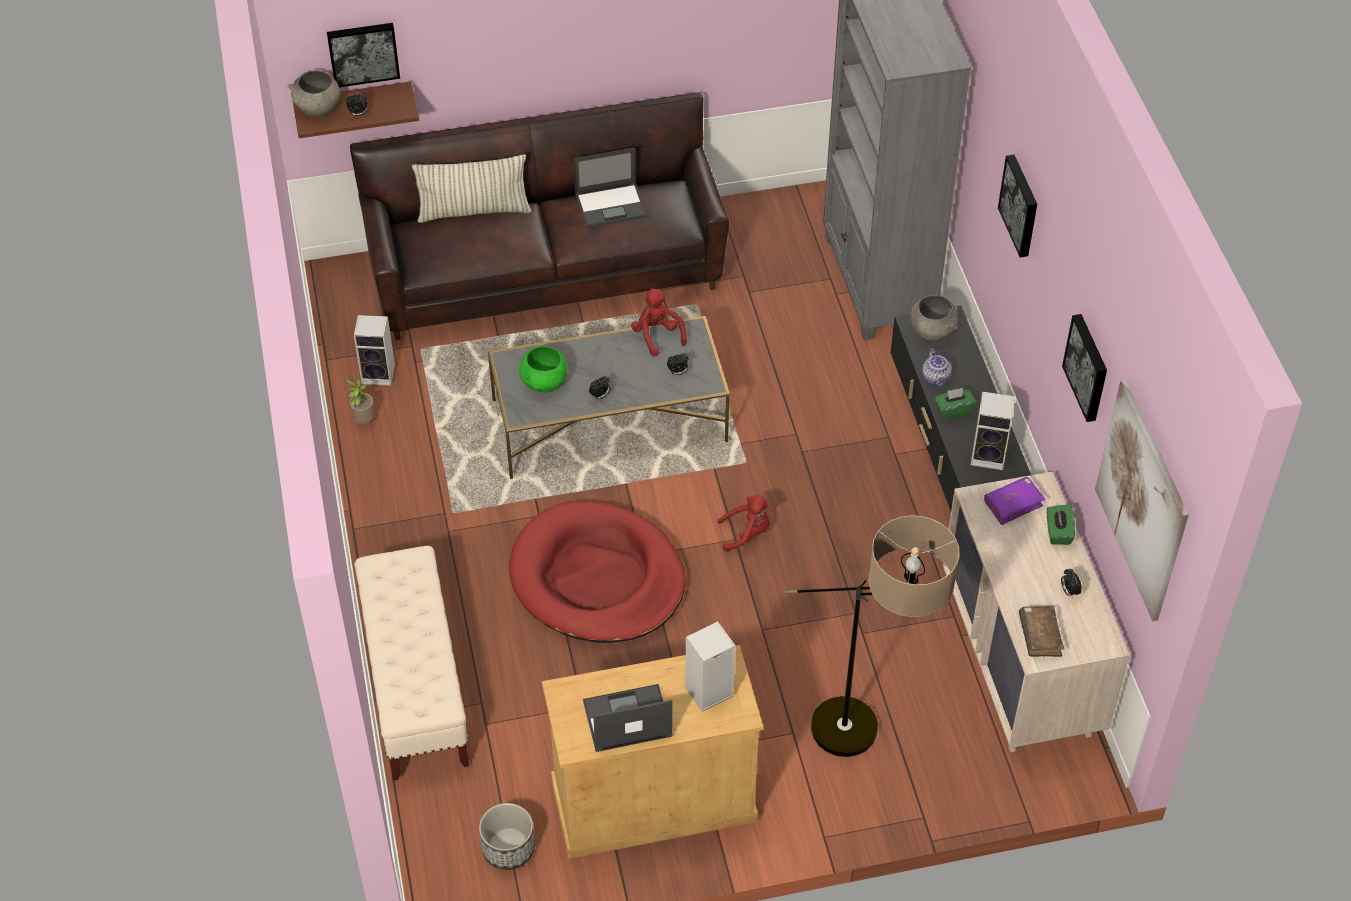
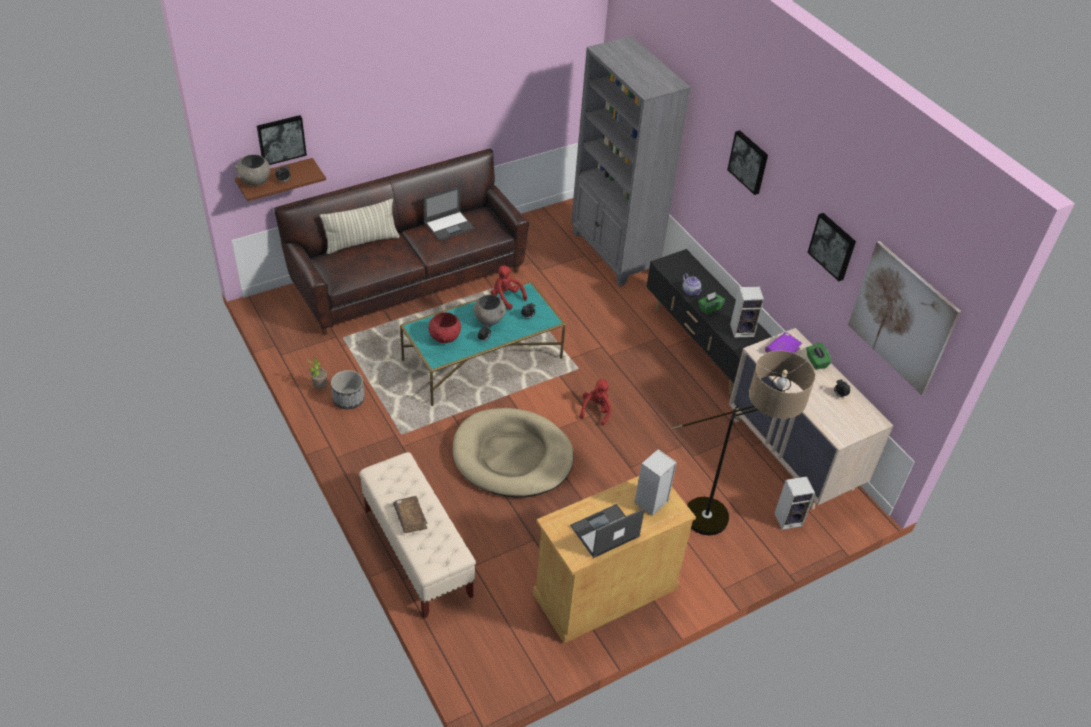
camera: 20 degrees left, 5 degrees down
speaker [354,315,395,386] -> speaker moved to [774,476,815,530]
planter [479,803,535,870] -> planter moved to [331,370,365,409]
grey coffee table [488,316,730,479] -> turquoise coffee table [400,282,566,406]
red dog bed [509,501,686,643] -> beige dog bed [453,408,574,497]
green bowl [519,346,567,393] -> red bowl [429,312,461,343]
red plush toy [718,495,771,552] -> red plush toy turned 45 degrees counterclockwise [580,380,612,426]
grey bowl [910,295,958,342] -> grey bowl moved to [474,295,506,326]
brown book [1019,606,1064,657] -> brown book moved to [393,496,428,533]

